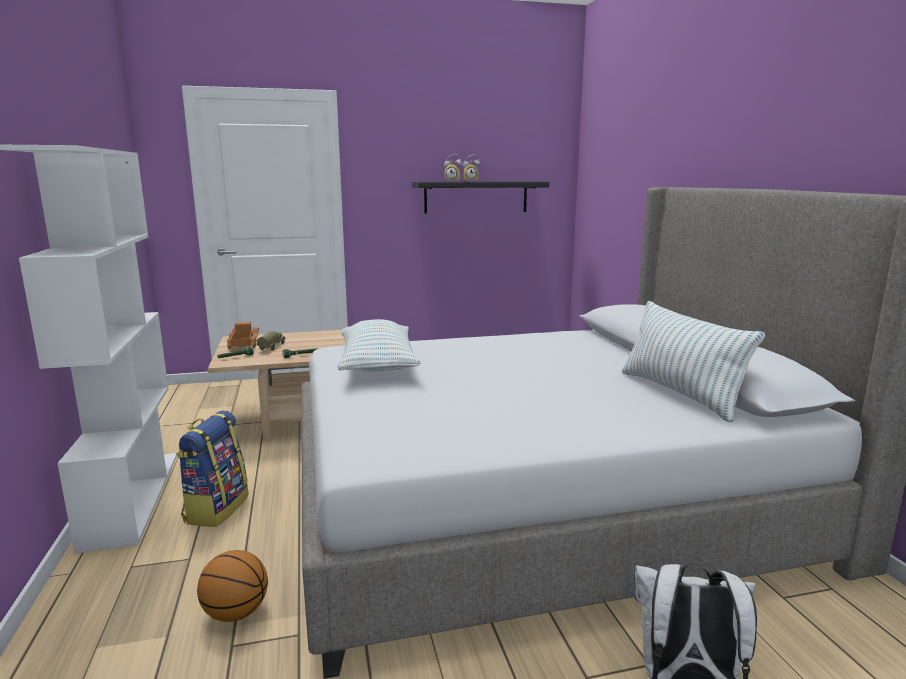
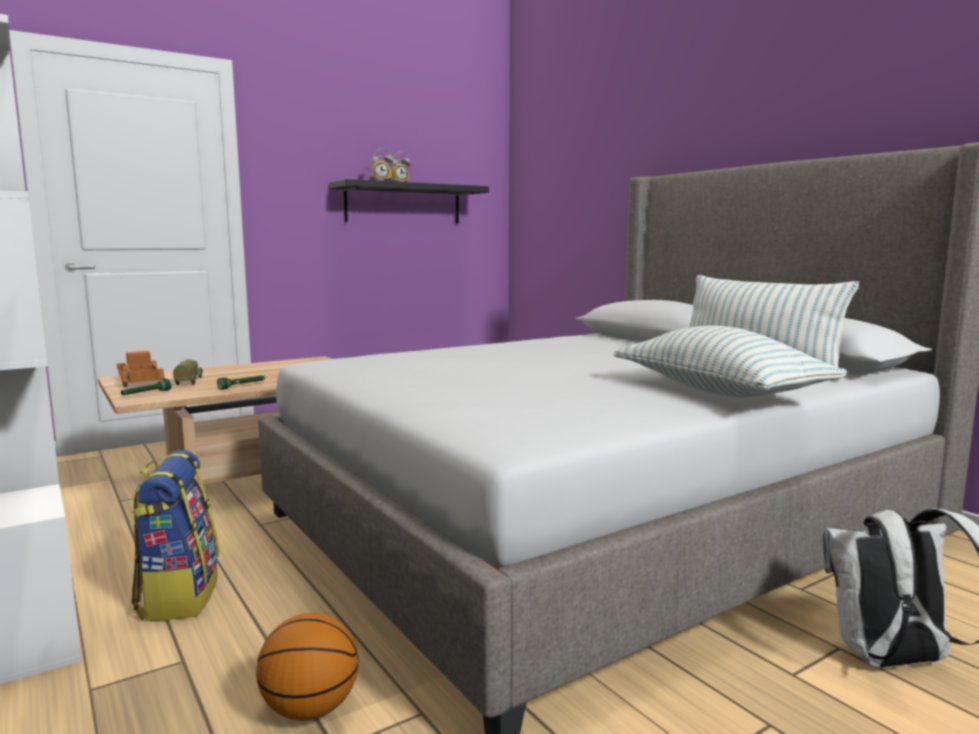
camera: 20 degrees left, 5 degrees down
pillow [337,319,420,372] -> pillow moved to [613,325,847,397]

